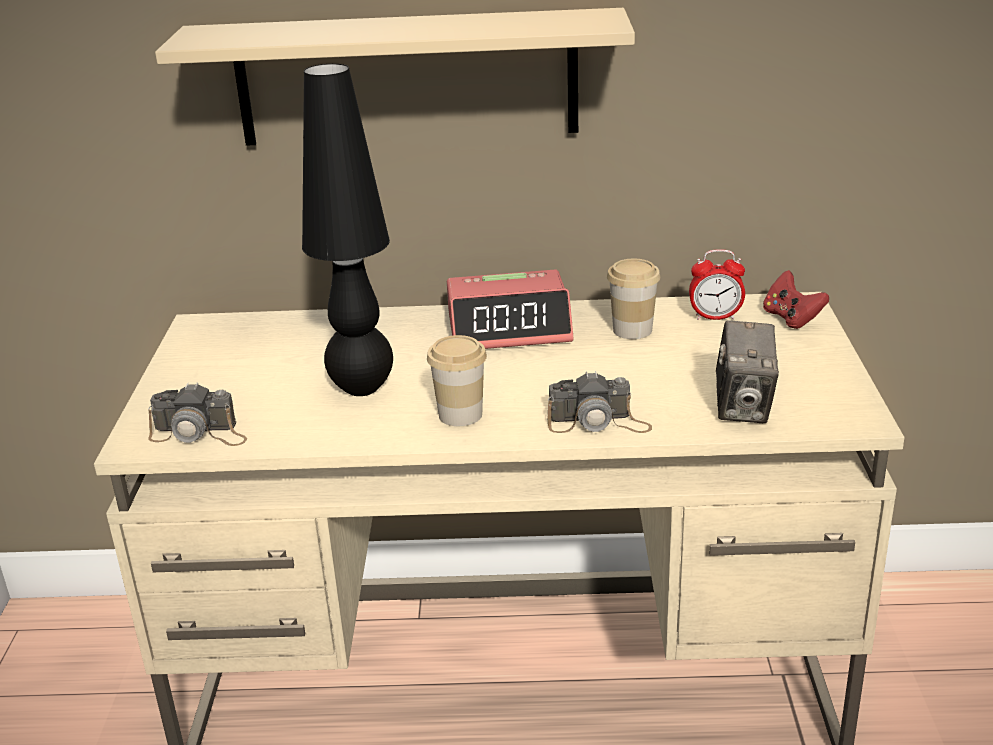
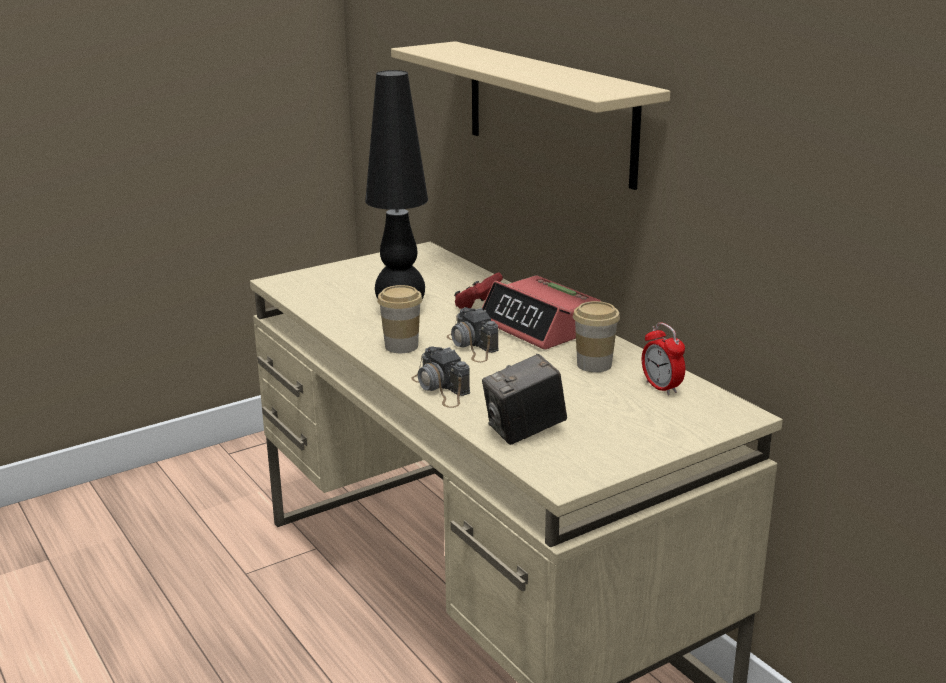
camera: 55 degrees right, 5 degrees down
camera [148,383,247,446] -> camera moved to [447,307,499,362]
red game controller [763,270,829,329] -> red game controller moved to [454,272,503,309]

